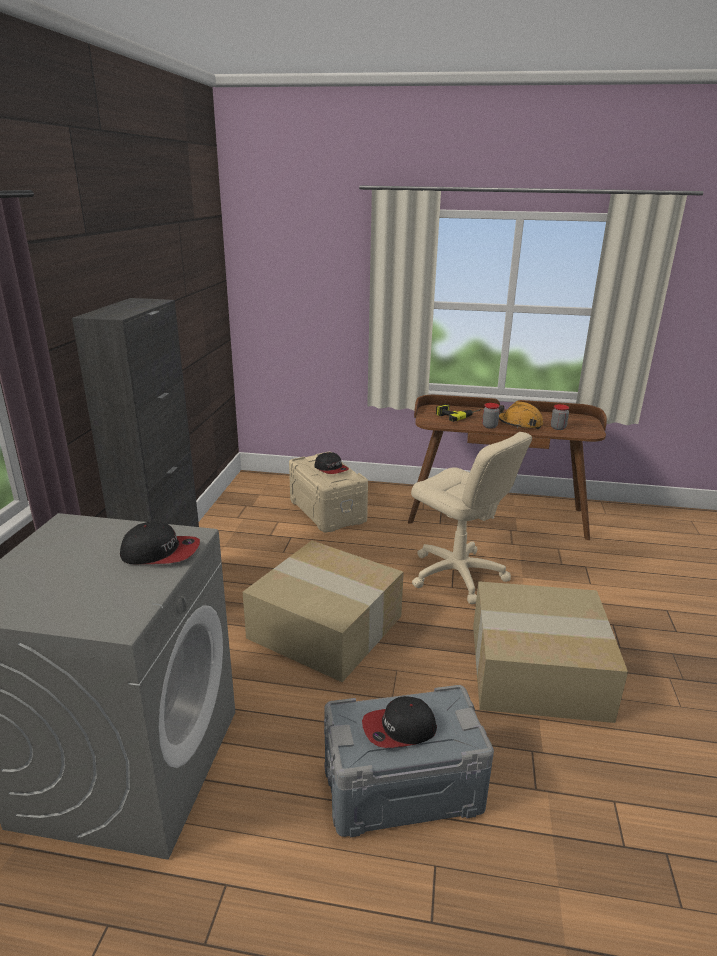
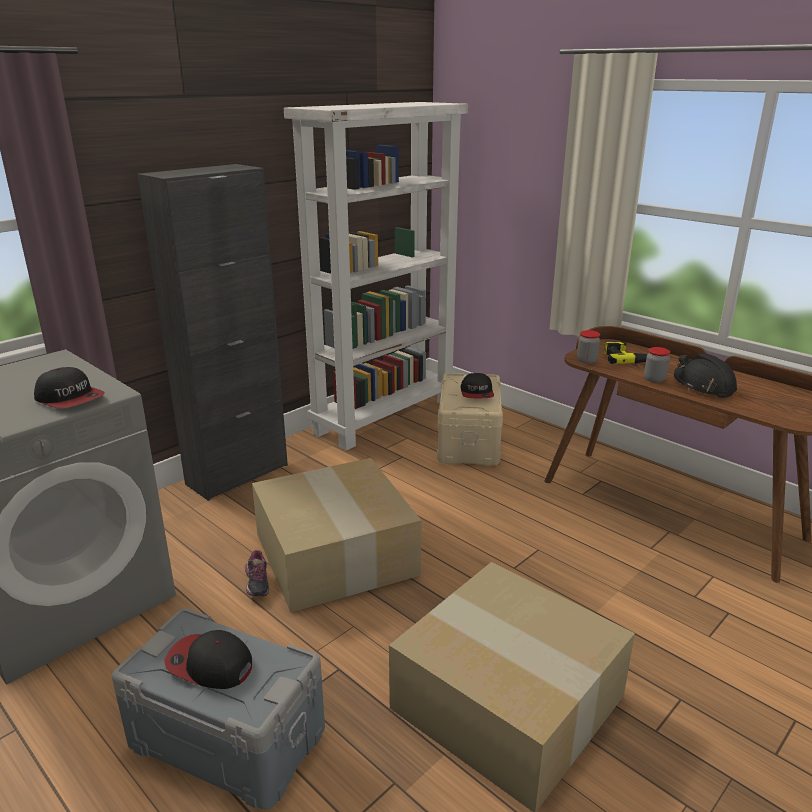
camera: 35 degrees right, 0 degrees up
beige office chair [411,432,532,604] -> none
orange hard hat [499,401,543,429] -> black hard hat [674,353,737,398]
jar [551,404,569,430] -> jar moved to [577,330,600,364]
none -> shoe [245,550,269,596]
none -> white bookcase [284,102,468,450]

